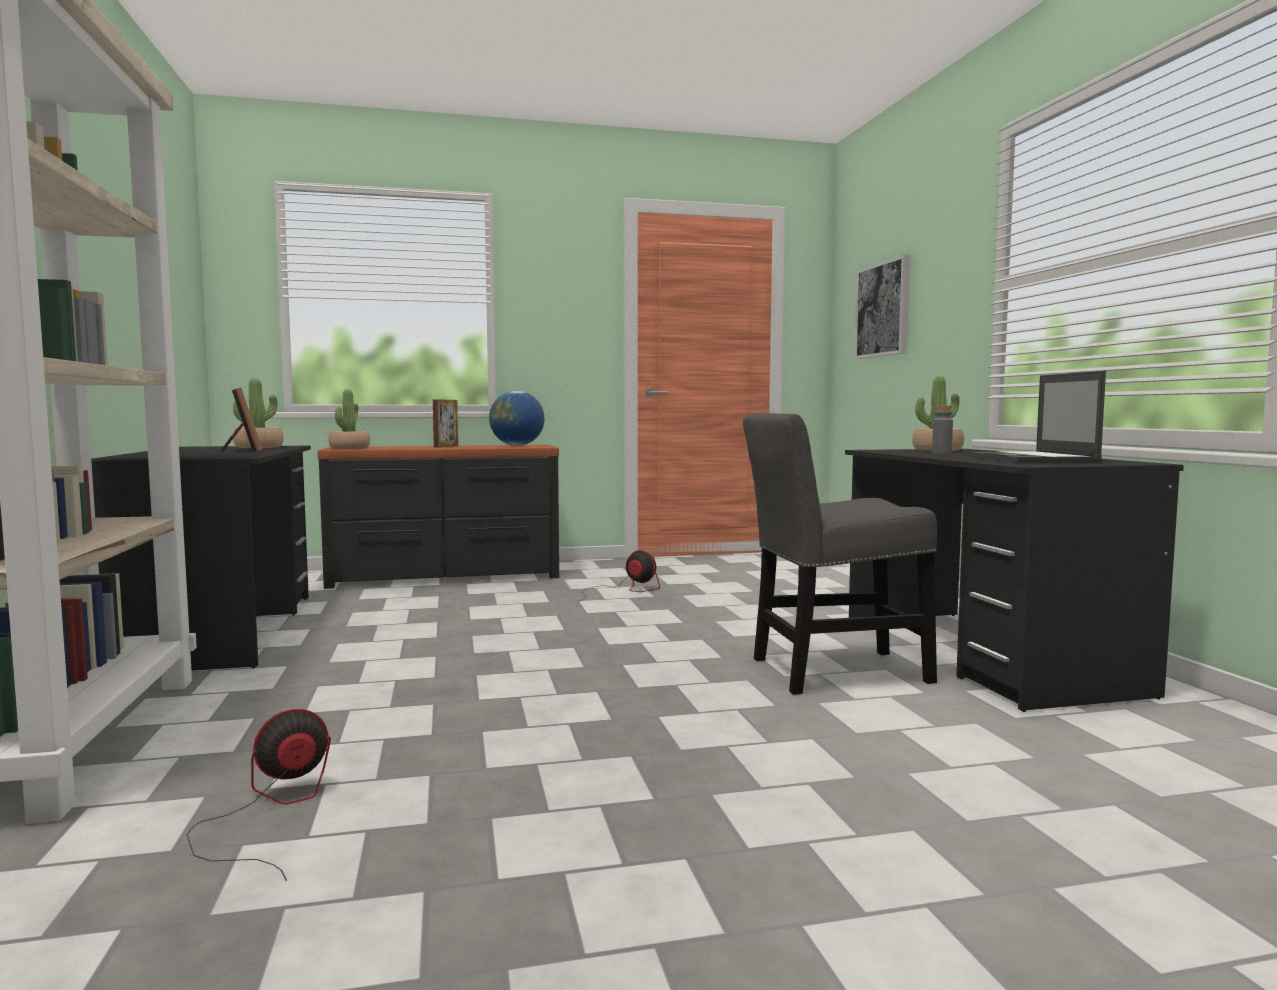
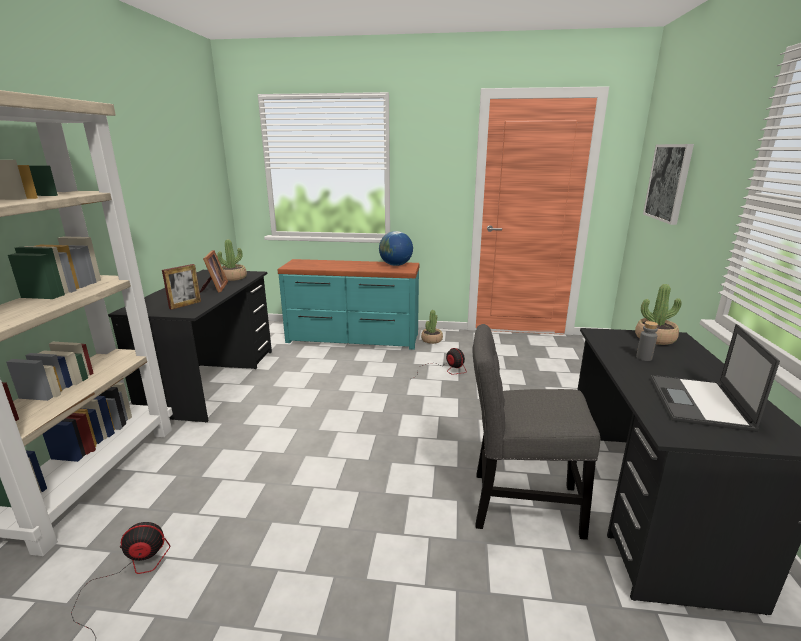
camera: 20 degrees right, 15 degrees up
black dresser [317,445,559,589] -> turquoise dresser [277,259,420,350]
potted plant [329,389,370,449] -> potted plant moved to [421,310,443,344]
picture frame [433,399,458,448] -> picture frame moved to [162,264,201,310]

